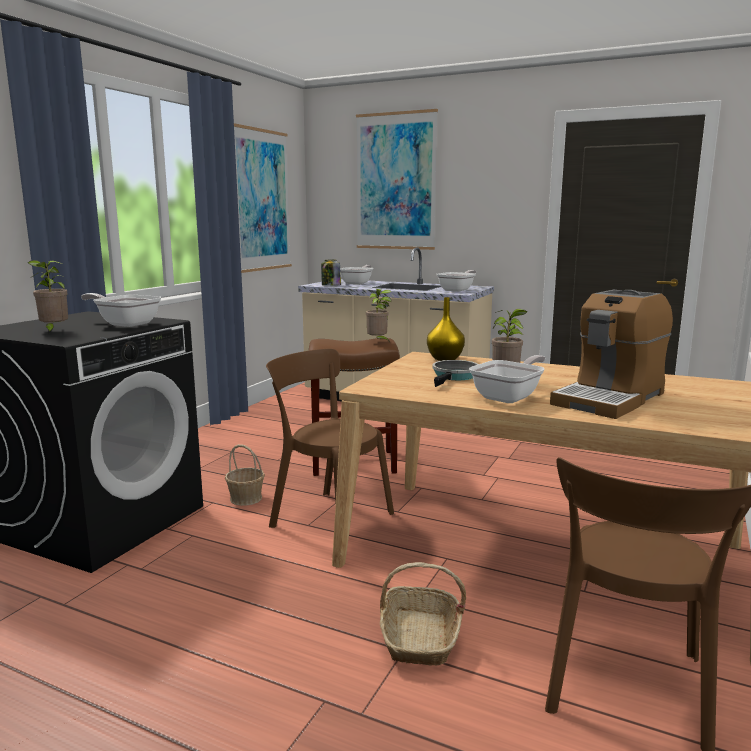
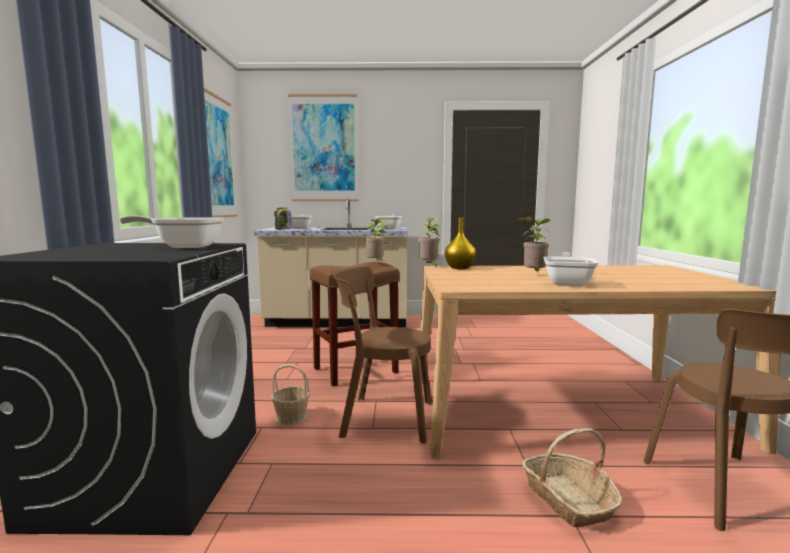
camera: 25 degrees left, 5 degrees down
potted plant [28,260,68,334] -> potted plant moved to [418,218,440,267]
frying pan [432,360,478,387] -> none
coffee machine [550,290,673,419] -> none

